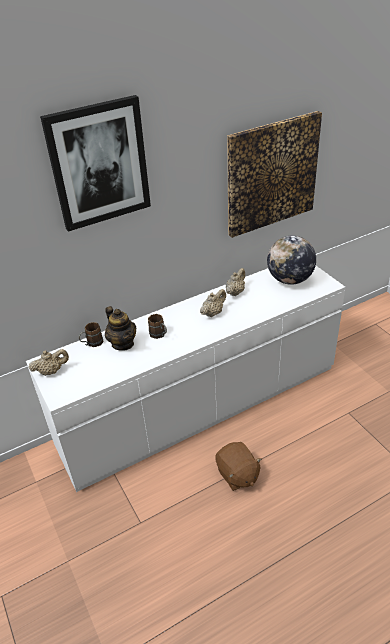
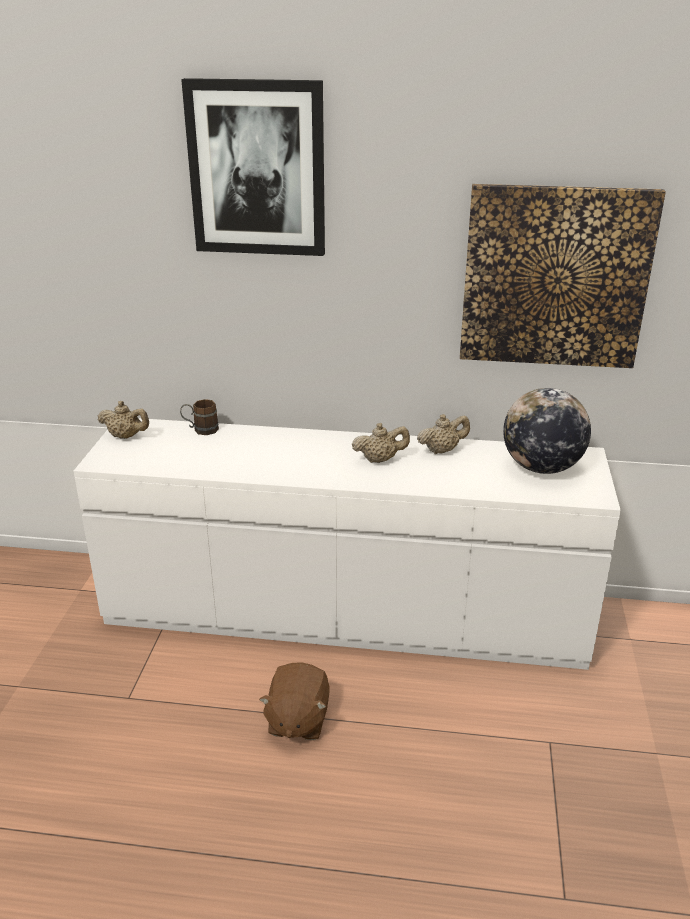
camera: 35 degrees right, 10 degrees down
teapot [105,306,136,351] -> none
brown mug [148,314,167,339] -> none

